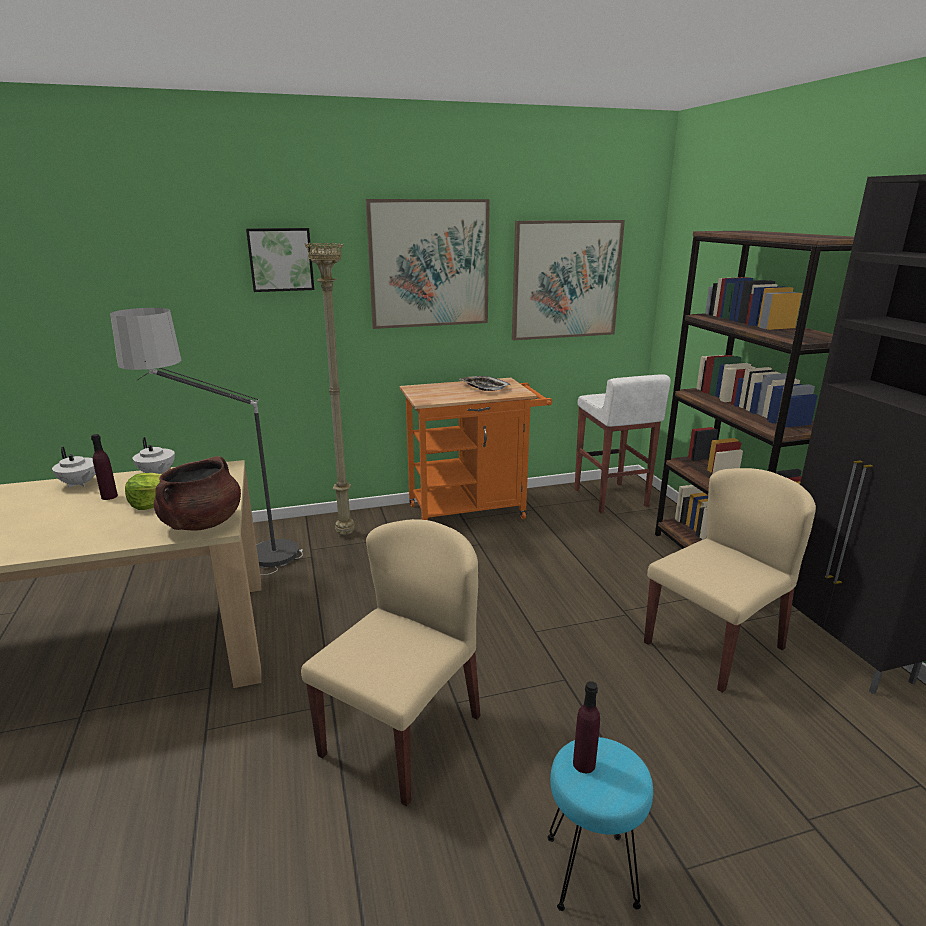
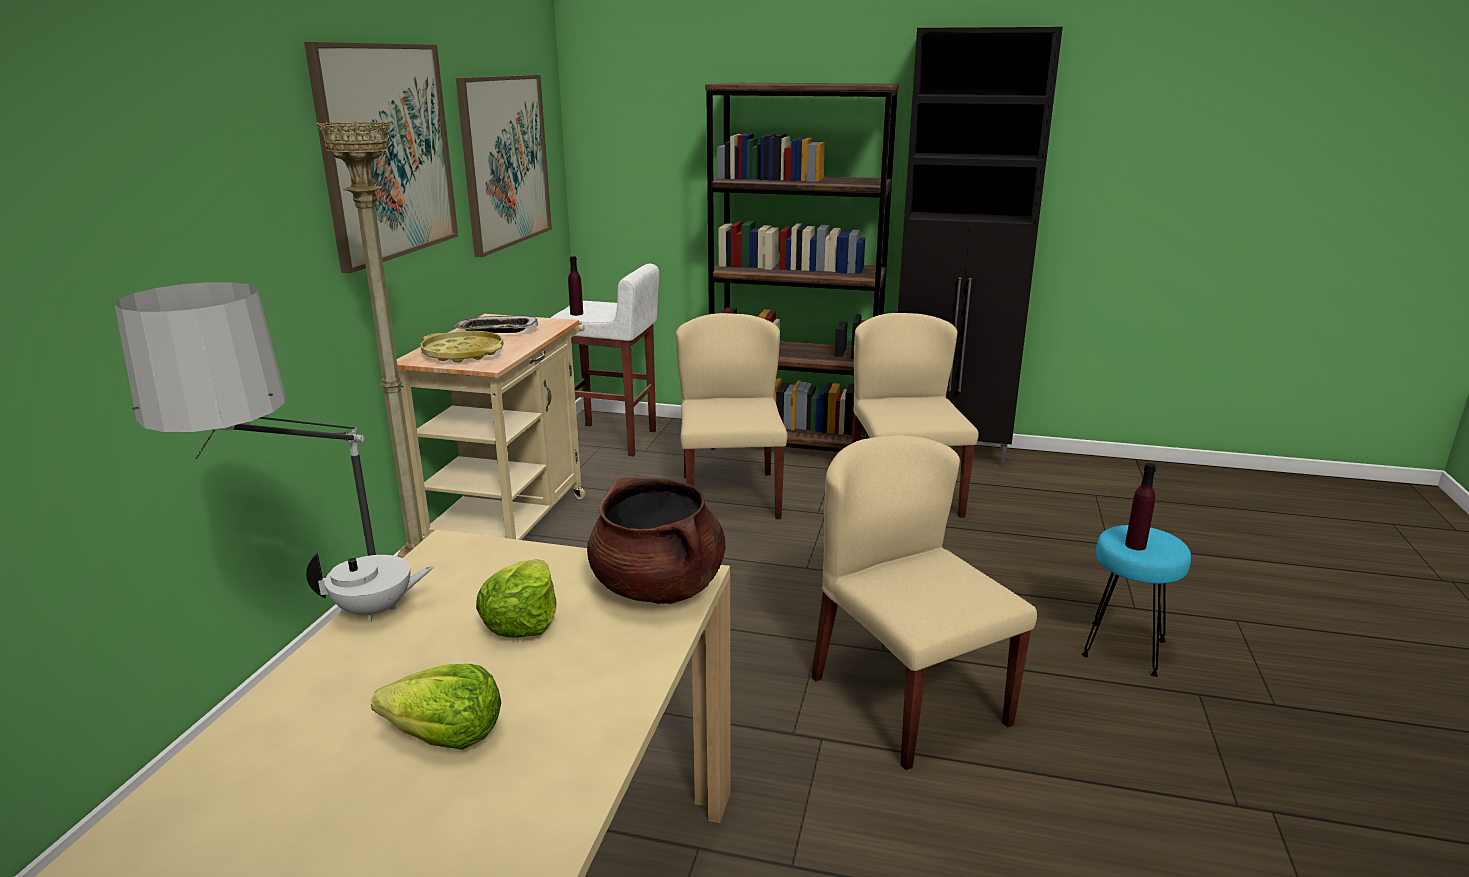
camera: 60 degrees left, 0 degrees up
white teapot [52,447,96,487] -> none
purple bottle [91,434,118,500] -> purple bottle moved to [568,256,583,316]
picture [246,228,314,292] -> none
orange cart [400,378,552,520] -> beige cart [397,314,586,540]
none -> lettuce [371,664,501,750]
none -> yellow tray [420,331,504,363]
none -> beige chair [676,313,787,519]

